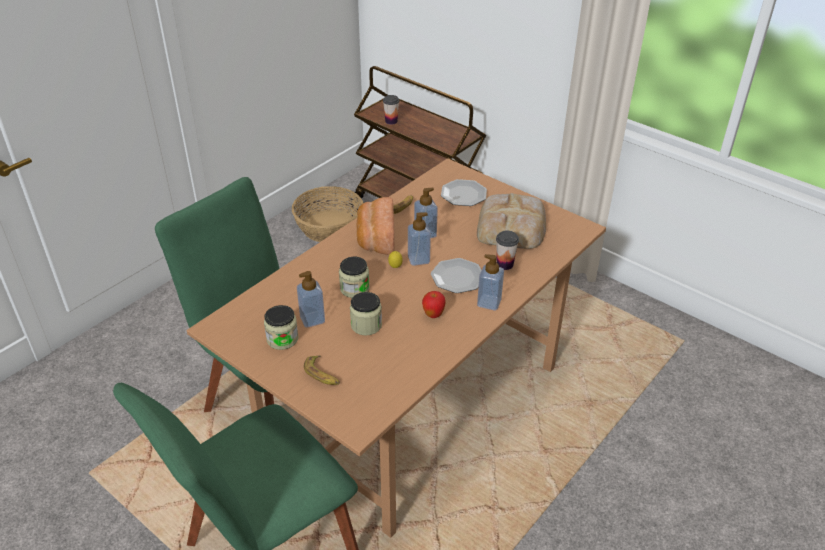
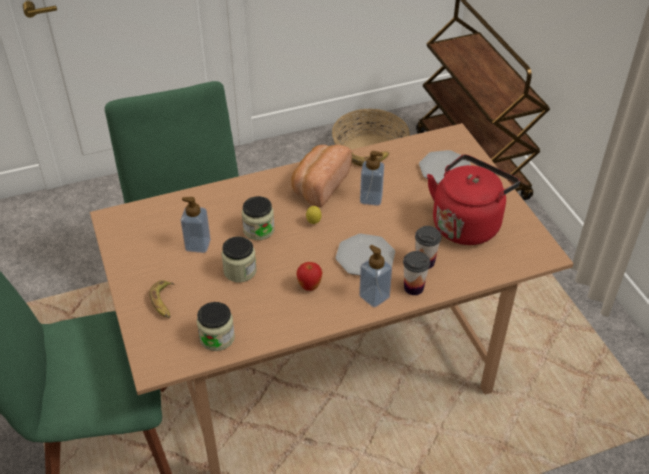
camera: 30 degrees right, 5 degrees up
jar [264,305,298,350] -> jar moved to [197,302,235,351]
cup [383,95,399,125] -> cup moved to [403,251,430,295]
soap dispenser [408,213,431,266] -> none
bread [477,193,546,249] -> red kettle [427,155,520,245]

